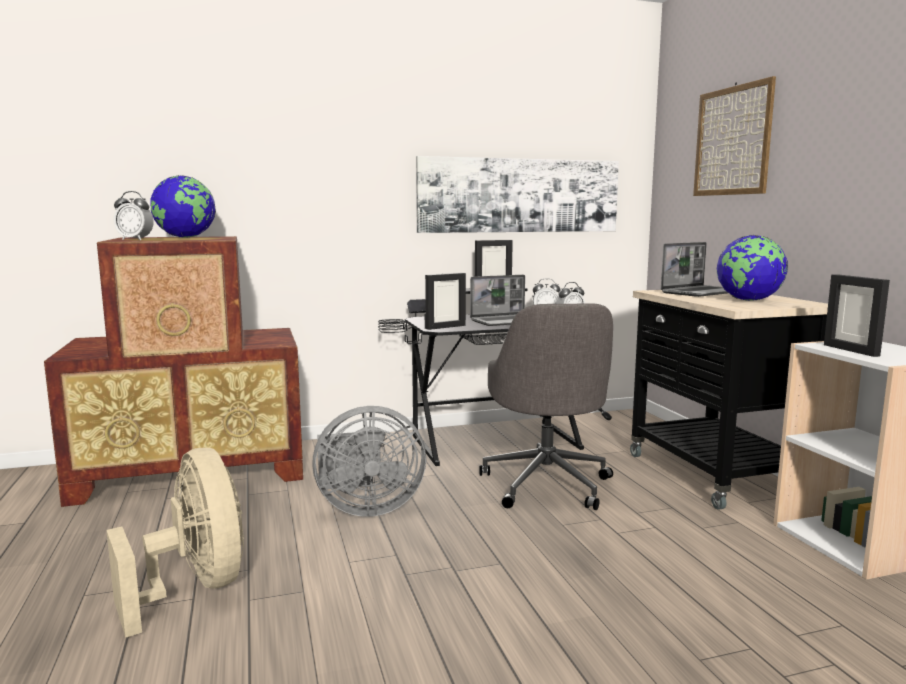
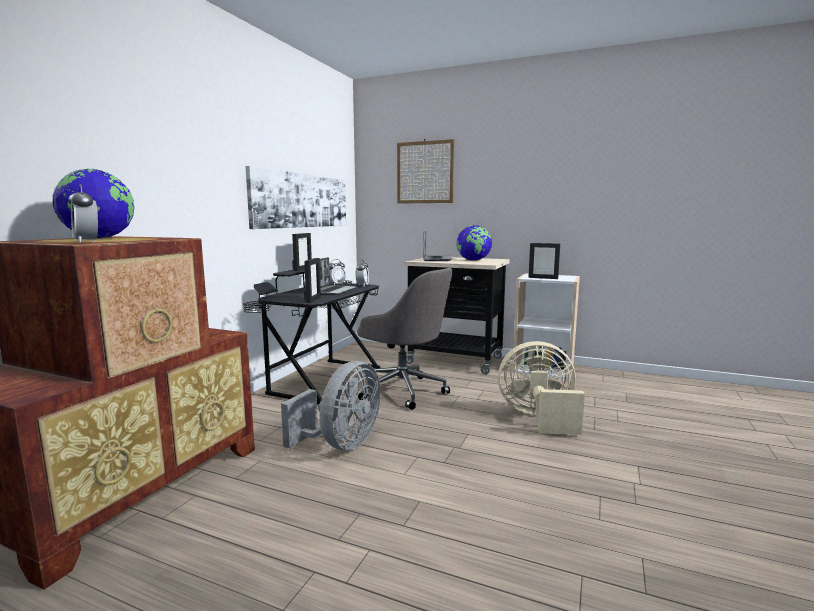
camera: 50 degrees left, 0 degrees up
beige fan [106,448,244,638] -> beige fan moved to [498,341,585,435]
alarm clock [114,191,154,240] -> alarm clock turned 90 degrees clockwise [69,184,98,243]

